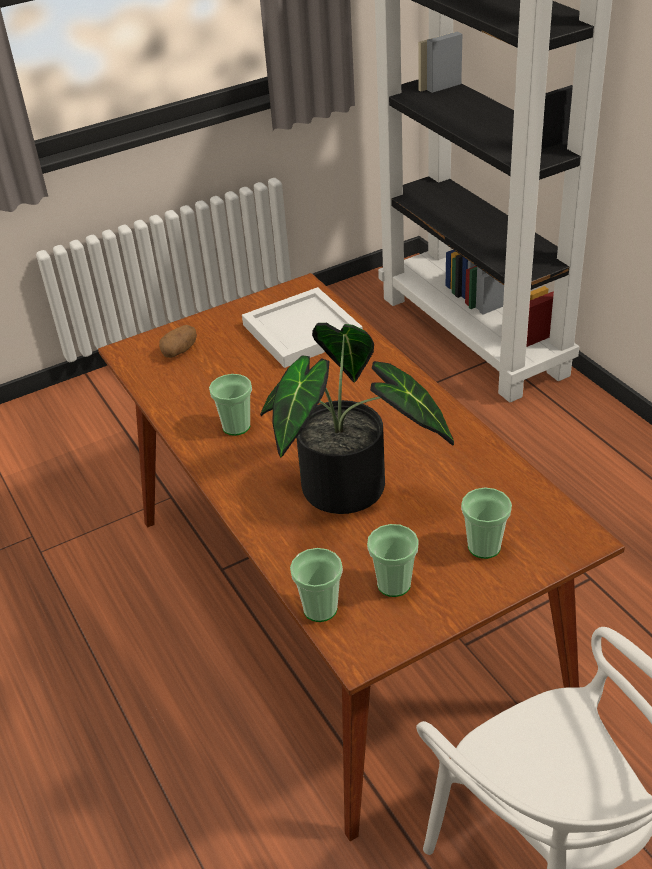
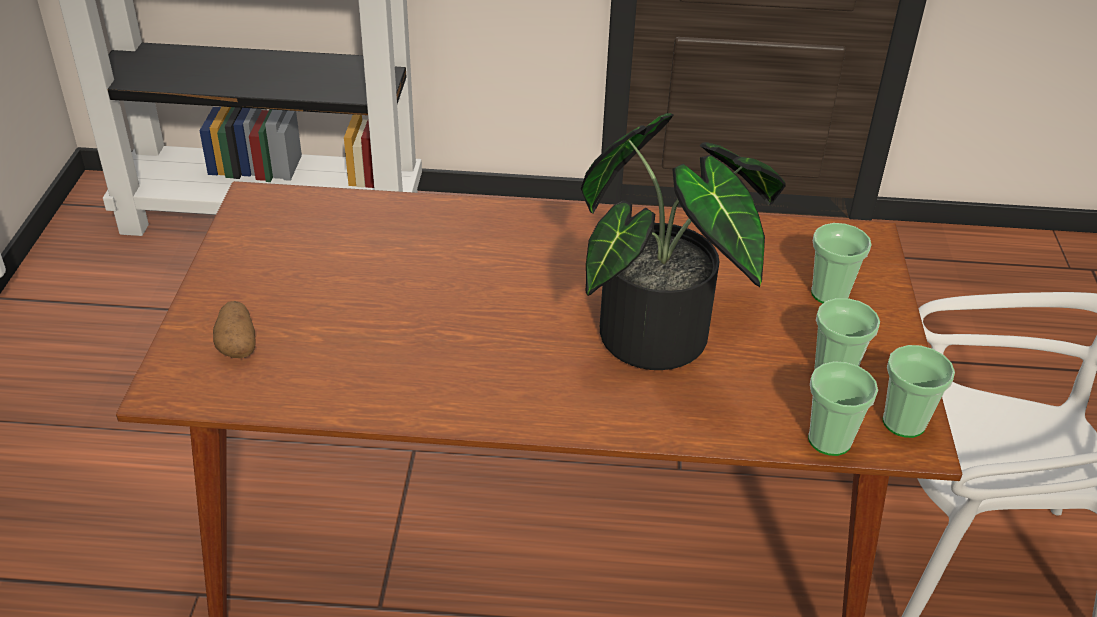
camera: 60 degrees left, 0 degrees up
cup [209,374,252,436] -> cup moved to [883,345,955,438]
white tray [242,287,363,368] -> none

